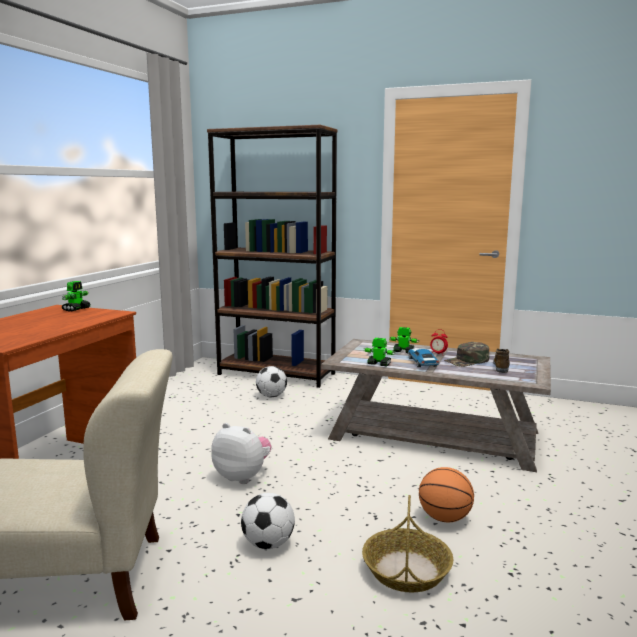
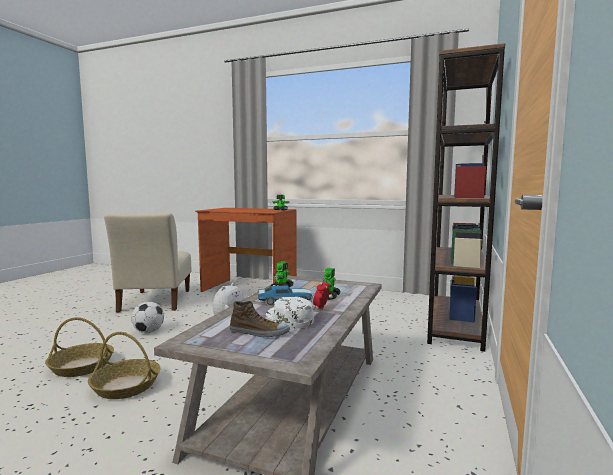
camera: 90 degrees right, 5 degrees down
football [256,366,287,397] -> none
basketball [419,467,474,522] -> basket [88,332,160,399]
green cap [444,342,489,367] -> white cap [266,297,314,329]

